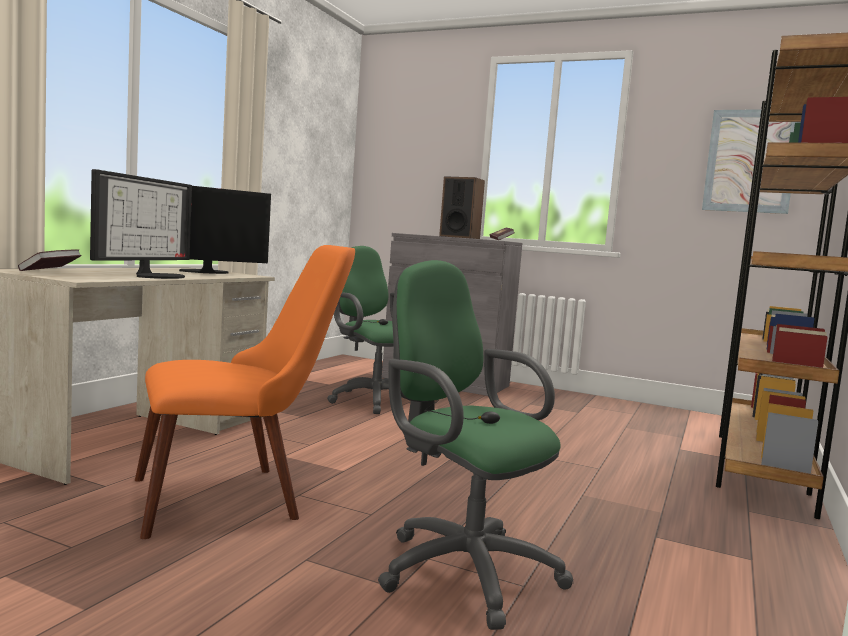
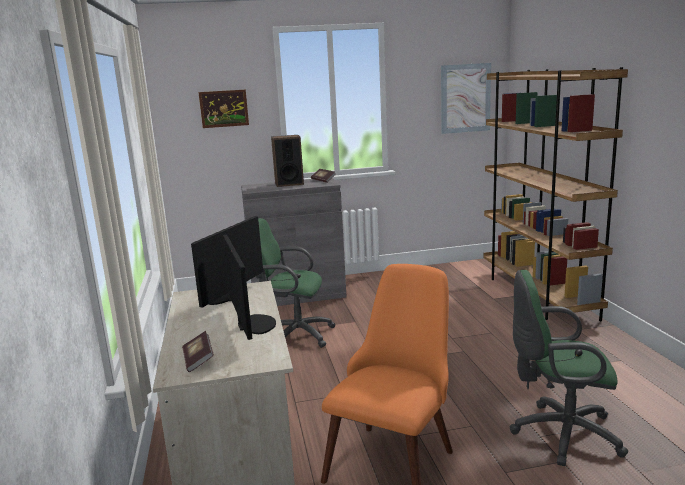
camera: 35 degrees left, 10 degrees up
none -> picture [199,89,249,128]

